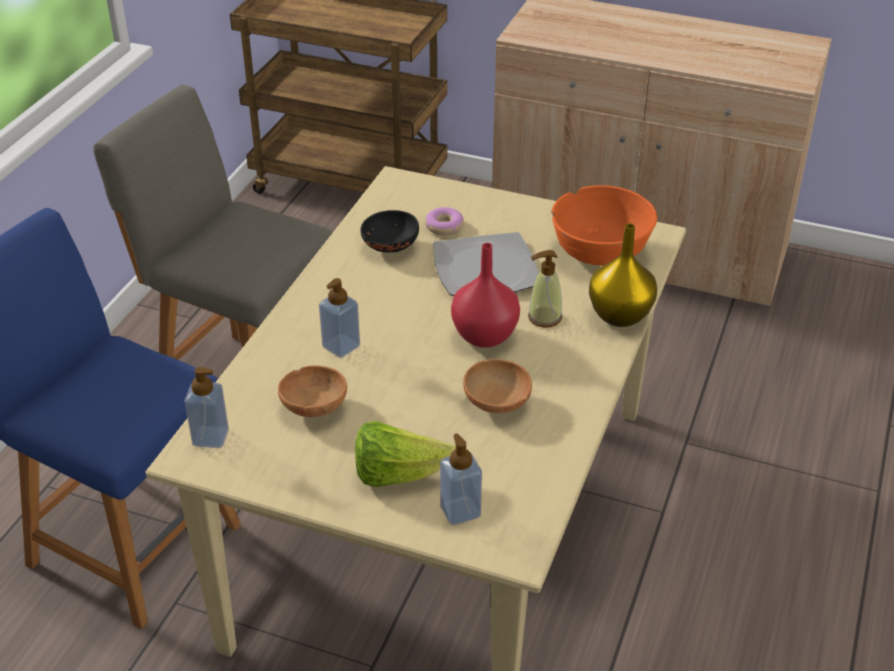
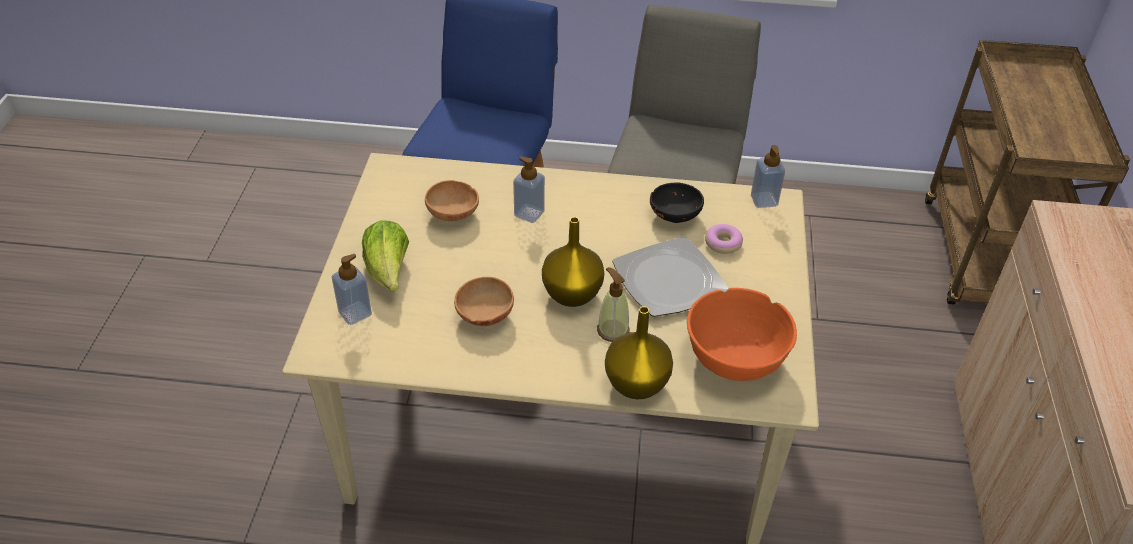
camera: 75 degrees right, 5 degrees up
soap dispenser [184,367,229,448] -> soap dispenser moved to [751,145,785,208]
red vase [451,243,520,348] -> yellow vase [542,217,604,307]

